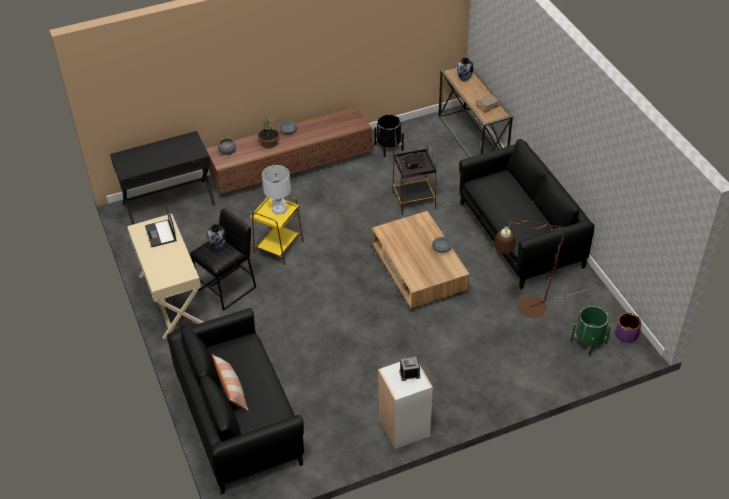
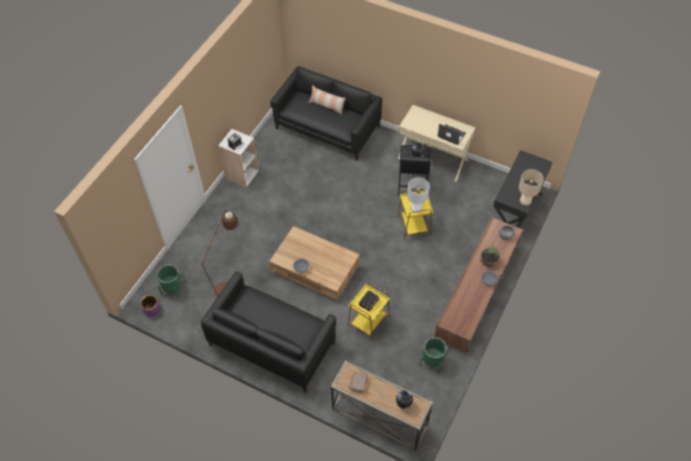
camera: 140 degrees right, 10 degrees up
black planter [374,114,404,157] -> green planter [420,337,448,374]
black side table [392,146,436,215] -> yellow side table [348,282,390,342]
none -> beige table lamp [519,169,544,206]

